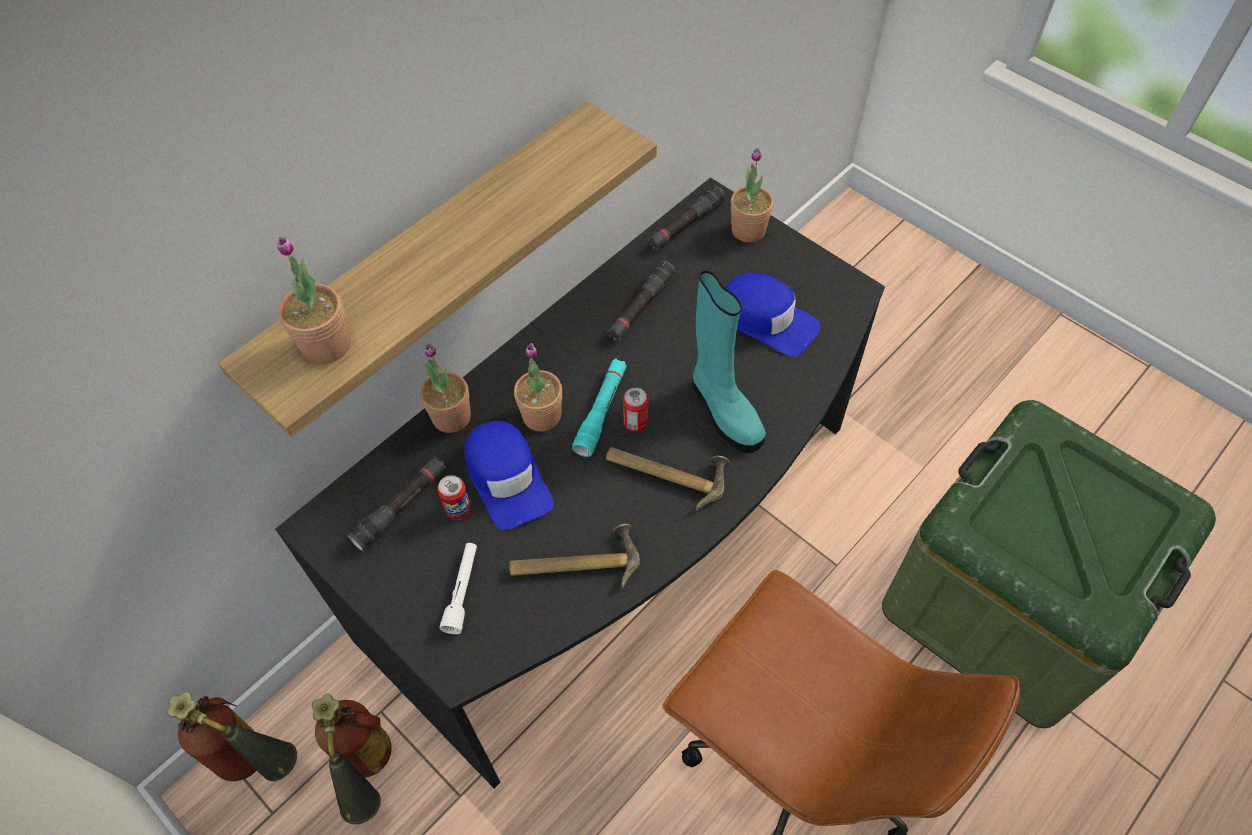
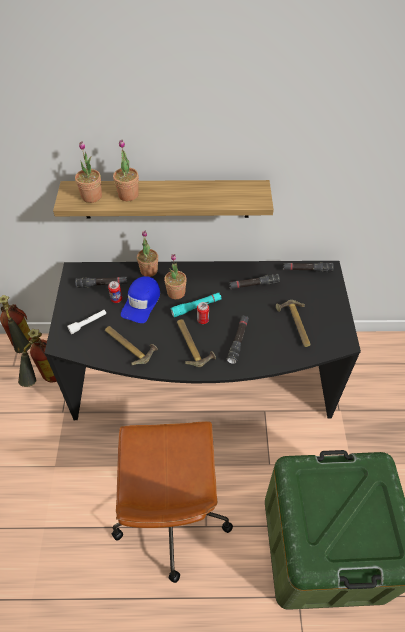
camera: 45 degrees right, 5 degrees down
turquoise boot [693,270,766,453] -> black flashlight [227,315,249,364]
blue cap [725,273,821,357] -> hammer [276,300,311,347]
potted plant [731,148,773,243] -> potted plant moved to [113,140,139,201]

